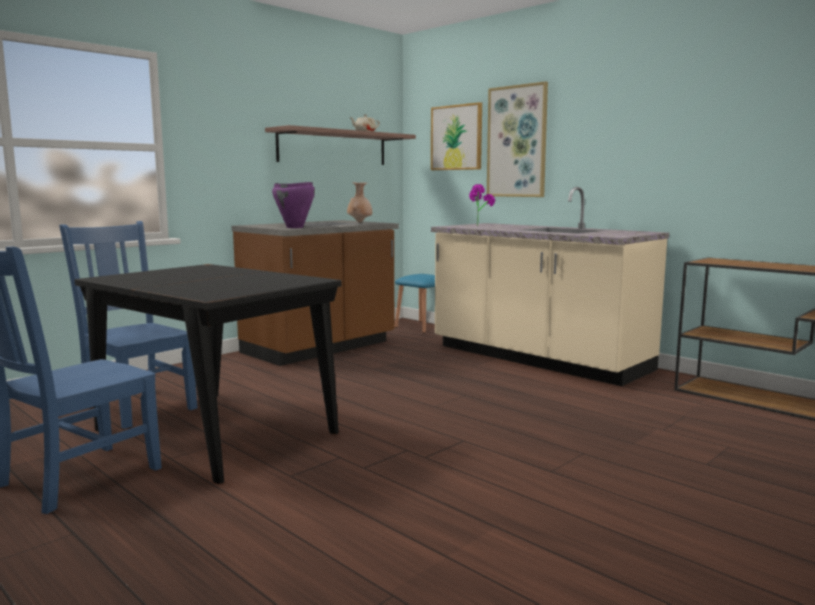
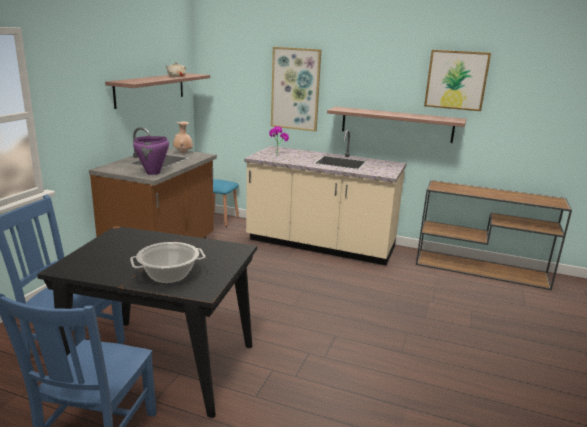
camera: 25 degrees left, 10 degrees up
picture [431,102,482,170] -> picture moved to [424,50,491,111]
none -> cooking pot [130,242,205,284]
none -> shelf [327,107,466,143]

